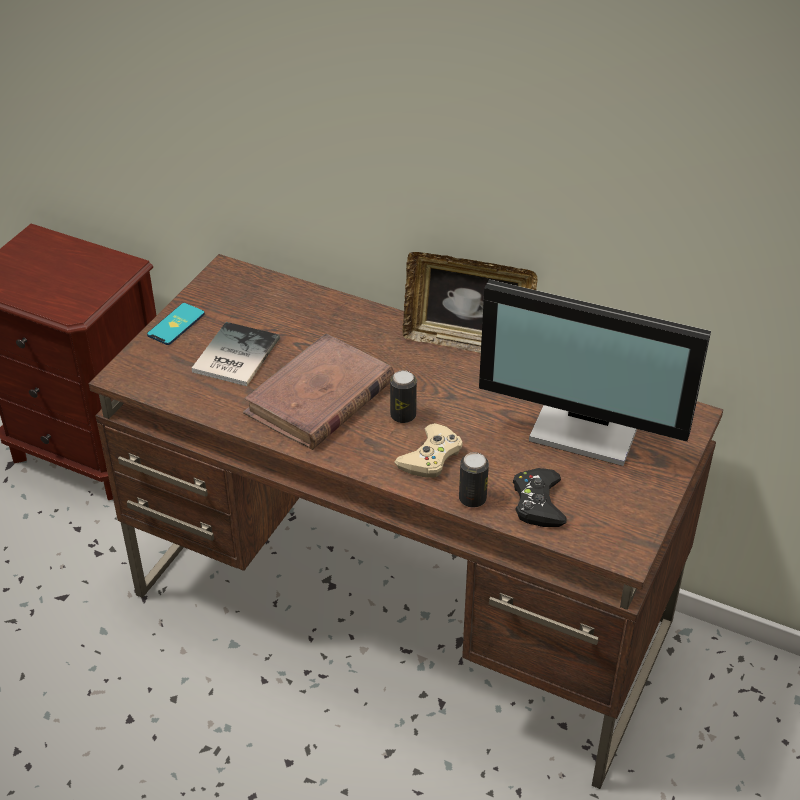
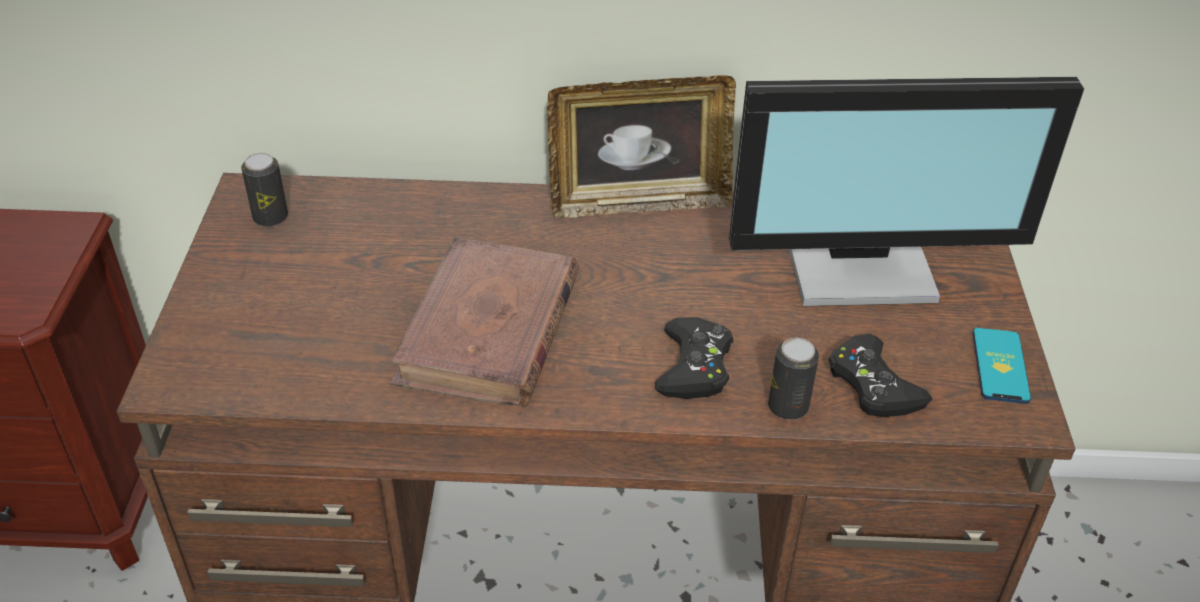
camera: 25 degrees left, 0 degrees up
phone [147,303,205,345] -> phone moved to [972,328,1031,404]
book [192,322,280,386] -> none
can [390,370,417,423] -> can moved to [241,153,288,227]
beige game controller [394,423,463,478] -> black game controller [655,317,733,399]

